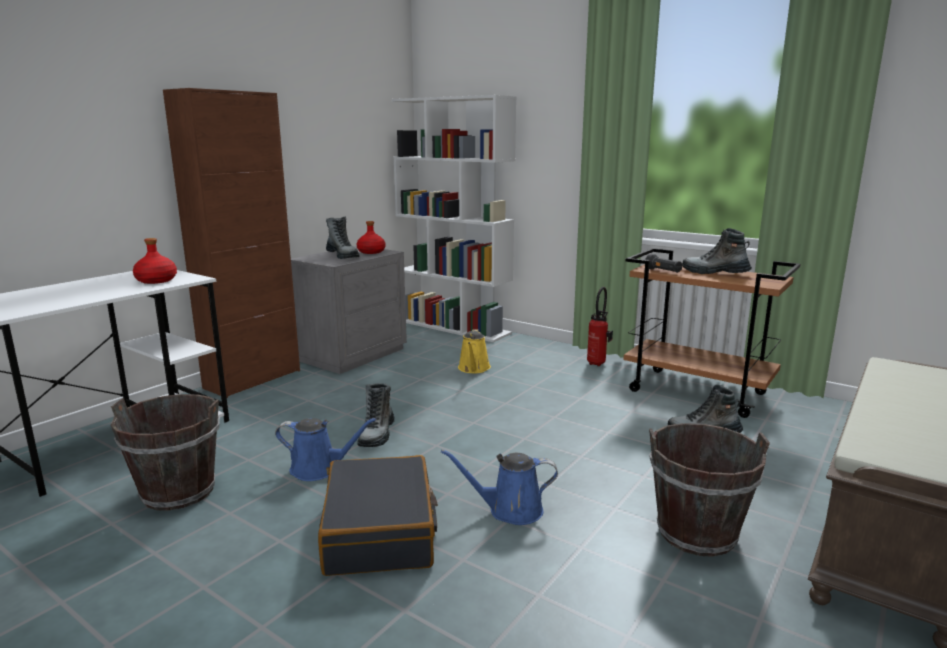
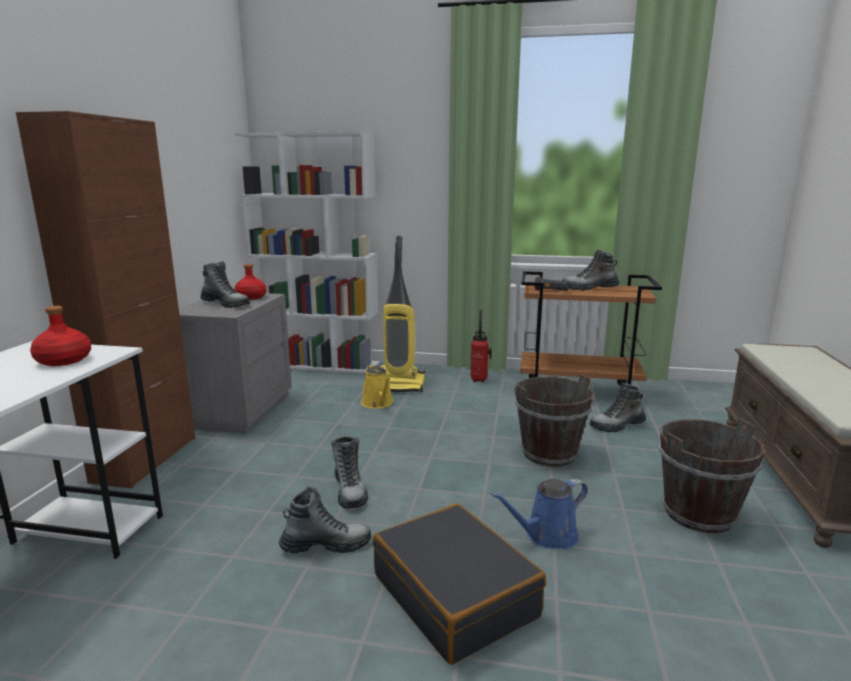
camera: 25 degrees left, 0 degrees up
brown bucket [111,394,220,511] -> brown bucket moved to [515,374,594,467]
blue watering can [275,418,376,481] -> boot [279,486,371,553]
none -> vacuum cleaner [381,236,425,392]

